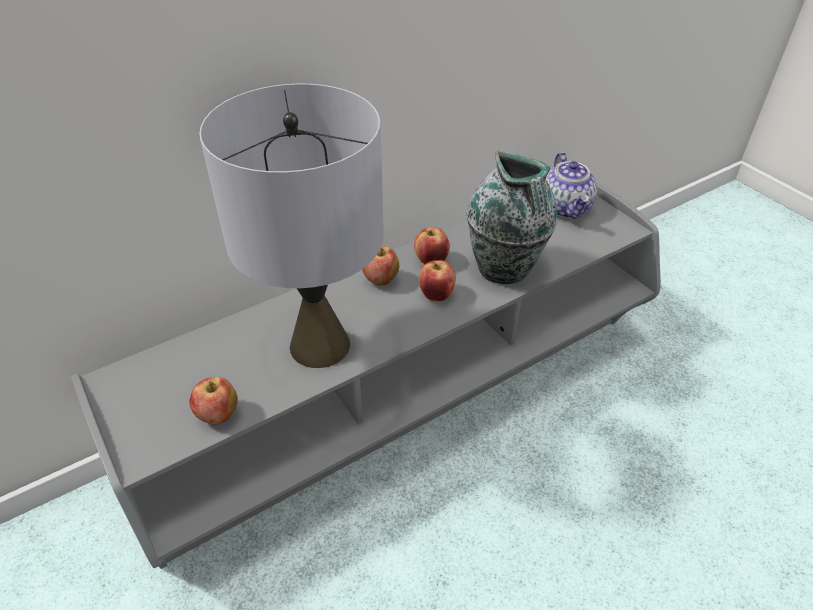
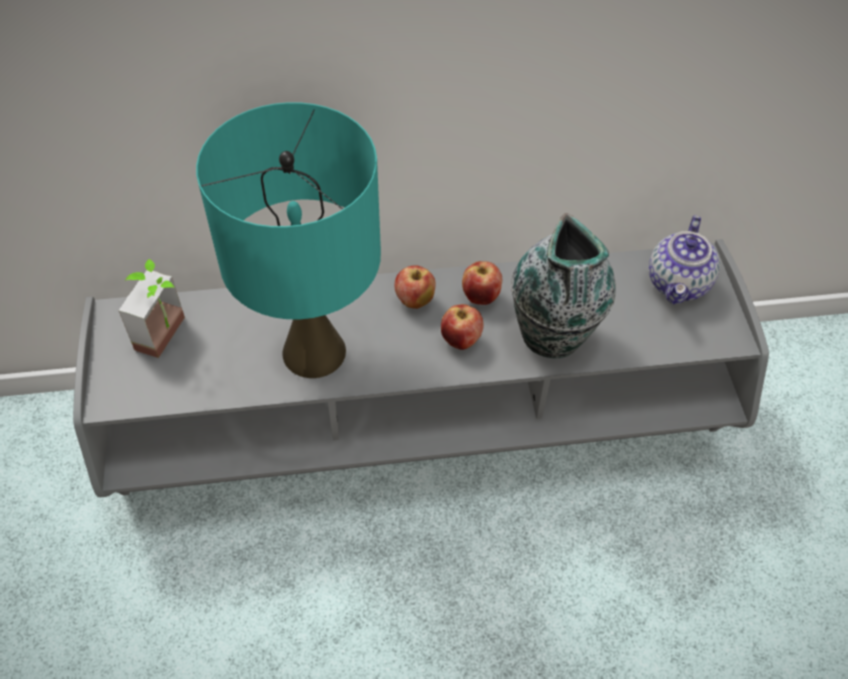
camera: 25 degrees right, 10 degrees up
apple [189,377,238,425] -> none
grey table lamp [199,84,384,368] -> turquoise table lamp [196,102,381,378]
none -> potted plant [118,259,185,358]

